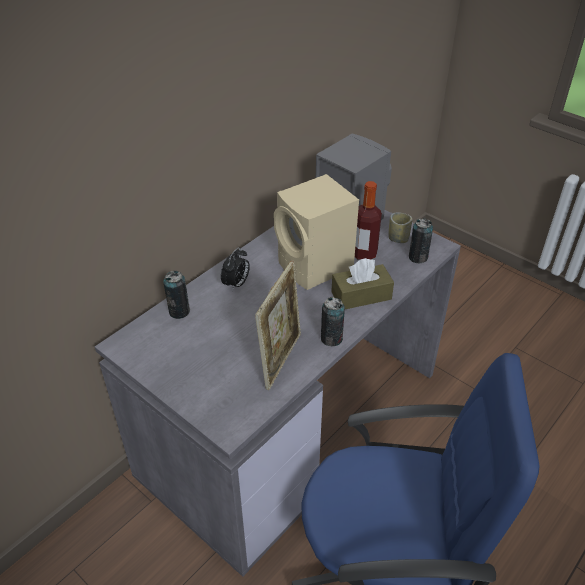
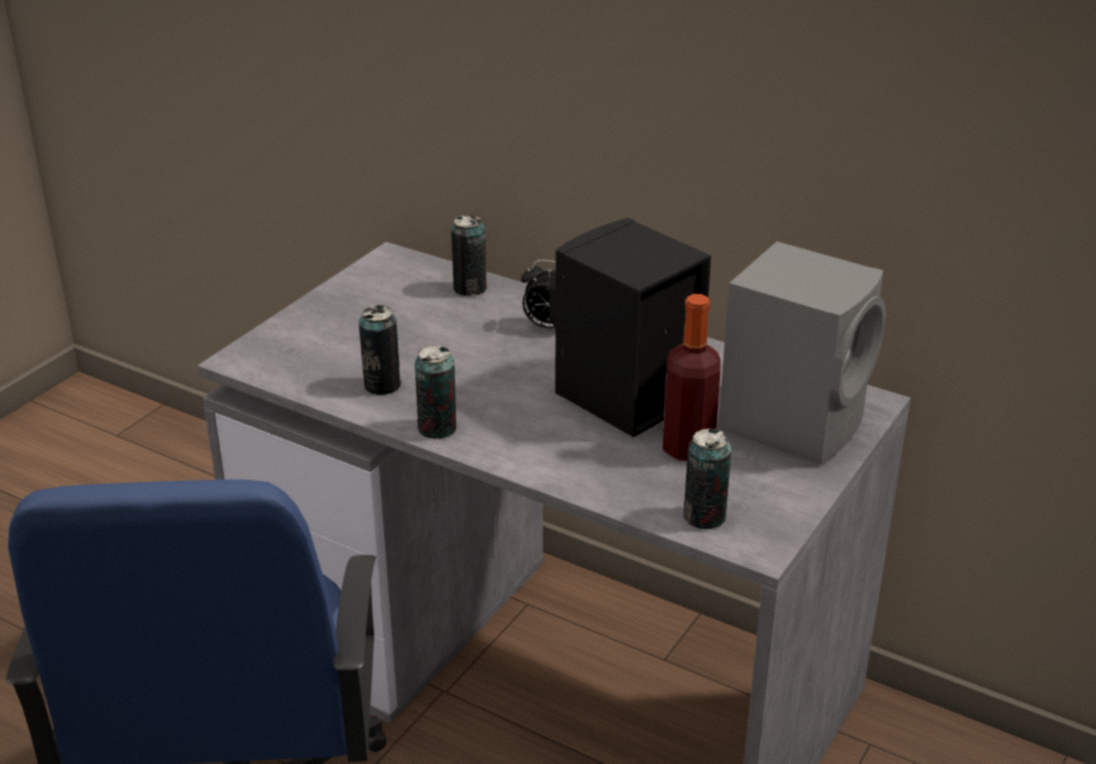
camera: 80 degrees right, 10 degrees down
picture frame [255,260,301,390] -> can [359,305,402,395]
beige speaker [274,174,359,290] -> black speaker [550,218,711,437]
brown tissue box [331,258,394,309] -> none
cup [388,212,412,243] -> none

